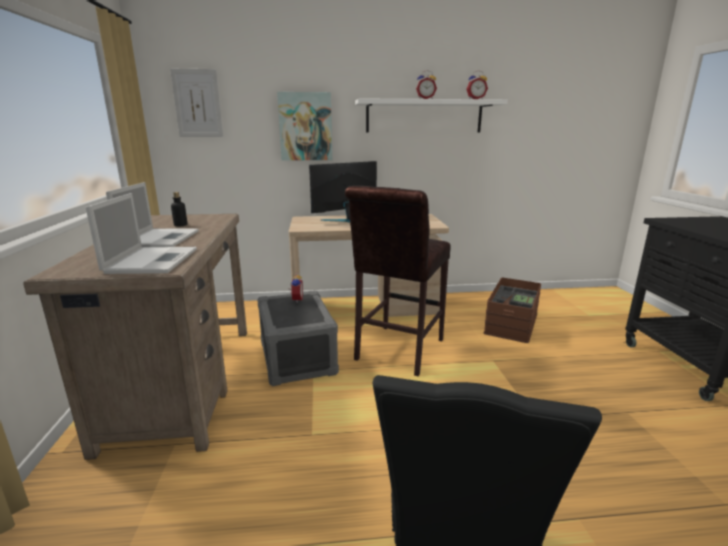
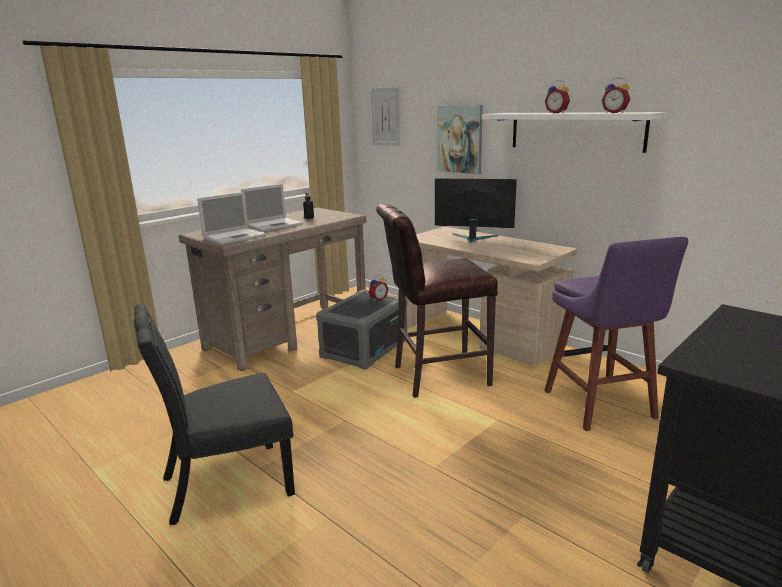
camera: 50 degrees right, 0 degrees up
brown storage box [484,278,541,343] -> purple stool [544,237,688,431]

